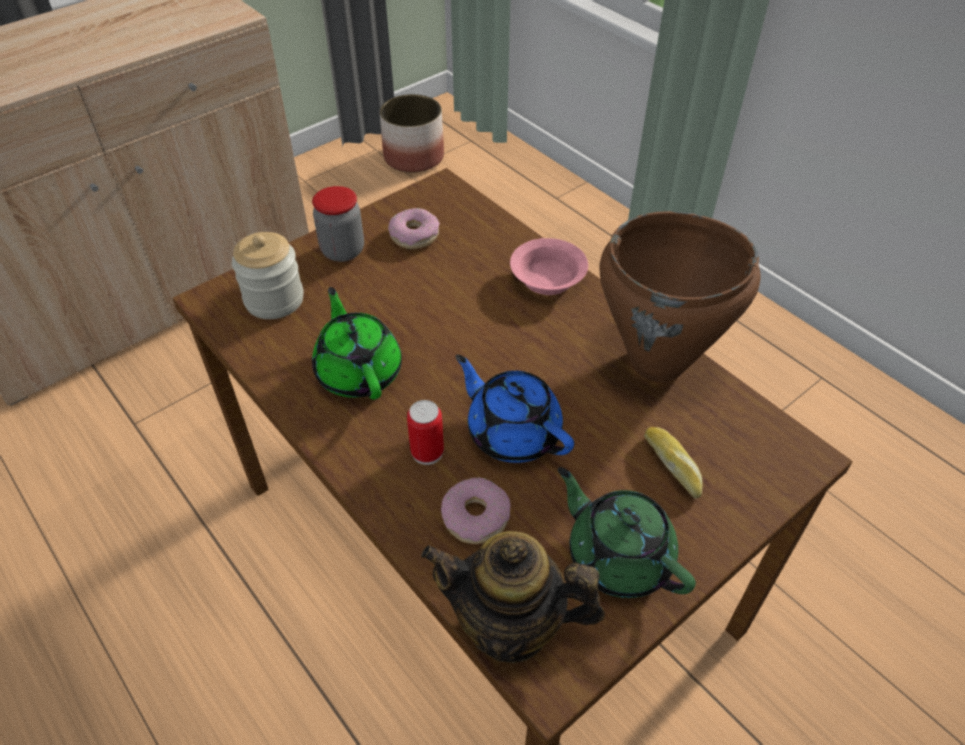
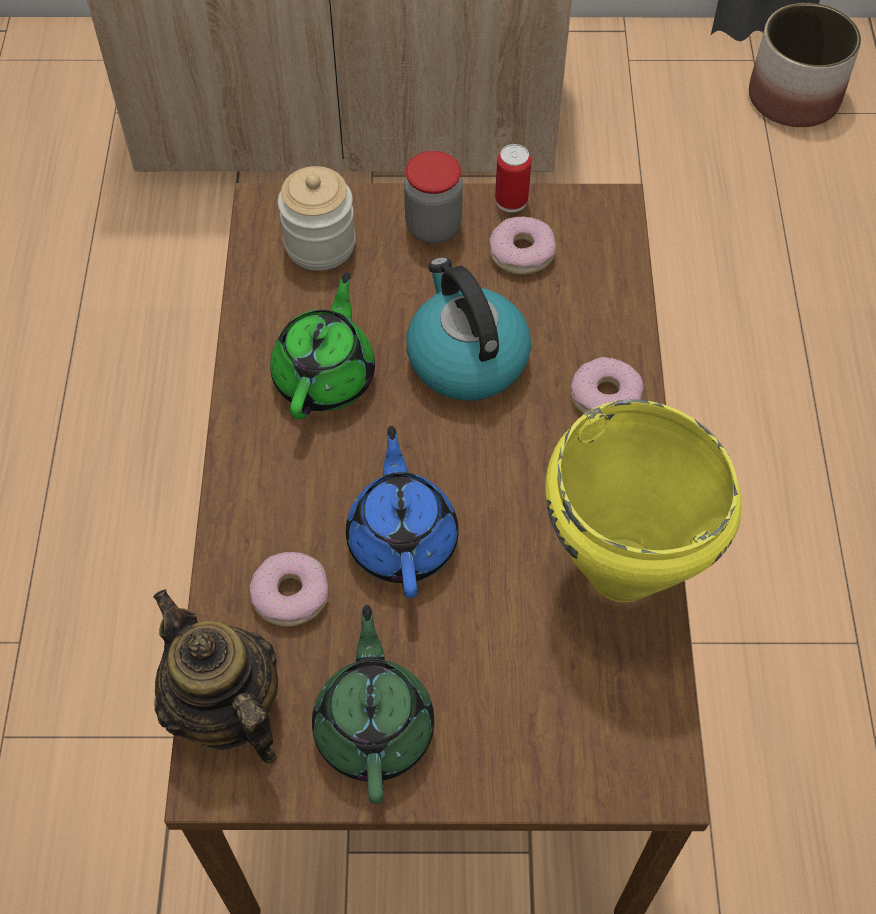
camera: 40 degrees right, 10 degrees up
can [407,400,444,465] -> can moved to [495,144,531,213]
pink bowl [510,238,588,295] -> donut [571,357,643,414]
brown cooking pot [599,211,761,382] -> yellow cooking pot [545,399,742,602]
bread [644,427,702,498] -> none
none -> kettle [406,257,531,401]

